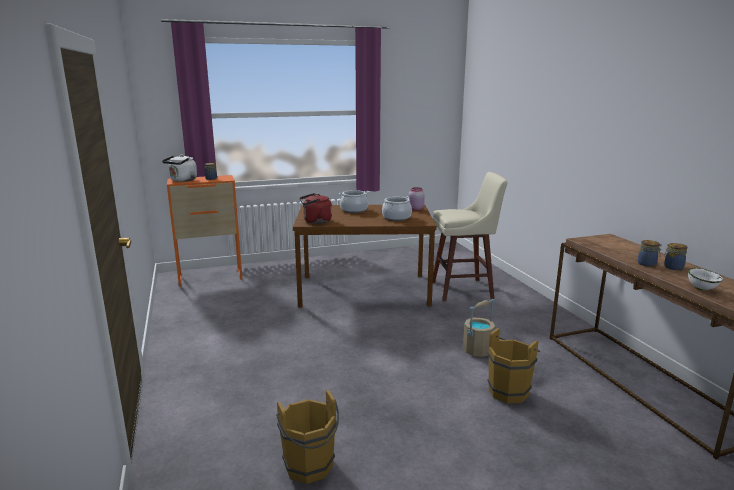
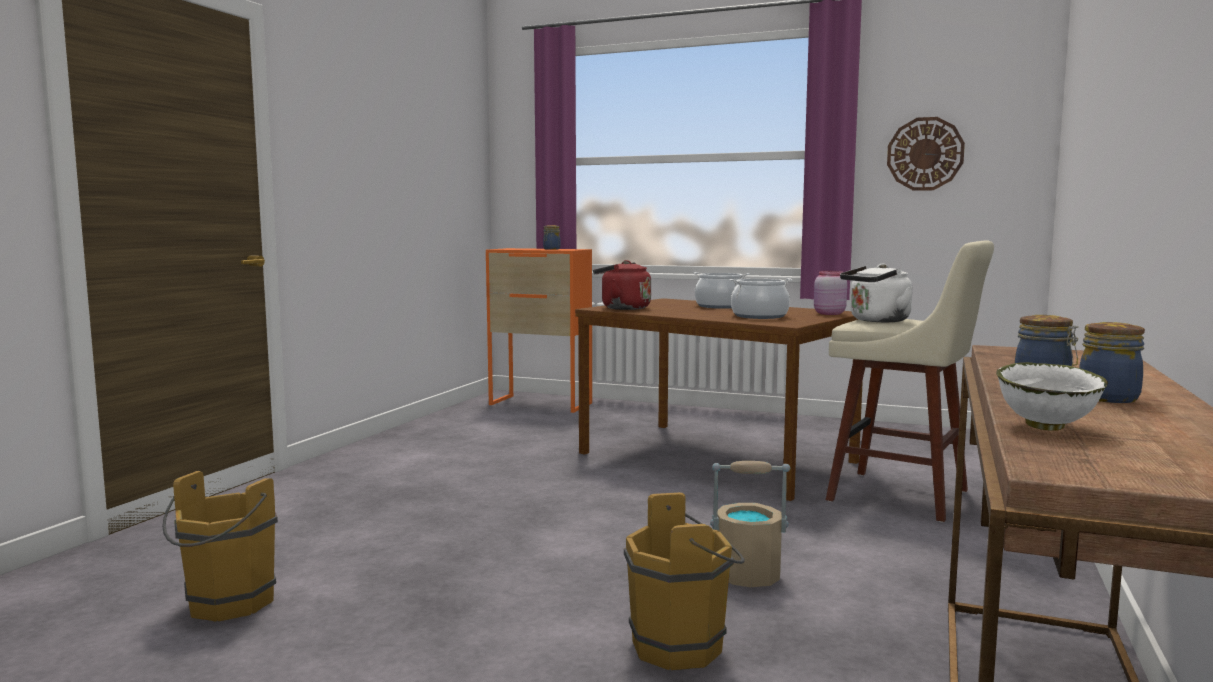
camera: 40 degrees right, 10 degrees down
white kettle [162,155,197,182] -> white kettle moved to [840,264,913,322]
none -> wall clock [887,117,965,191]

